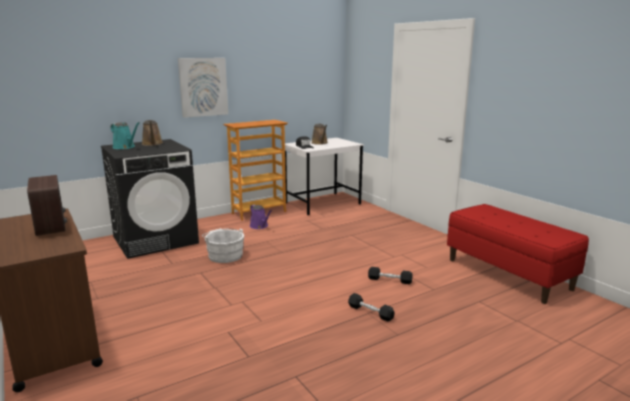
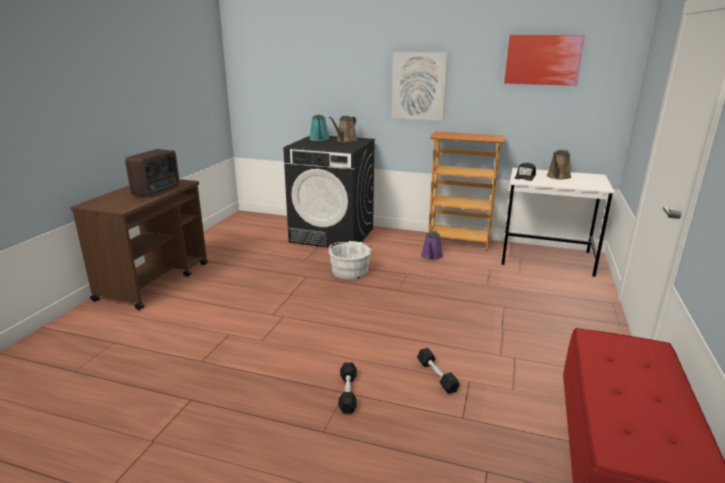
camera: 50 degrees right, 5 degrees up
none -> picture [504,35,585,86]

